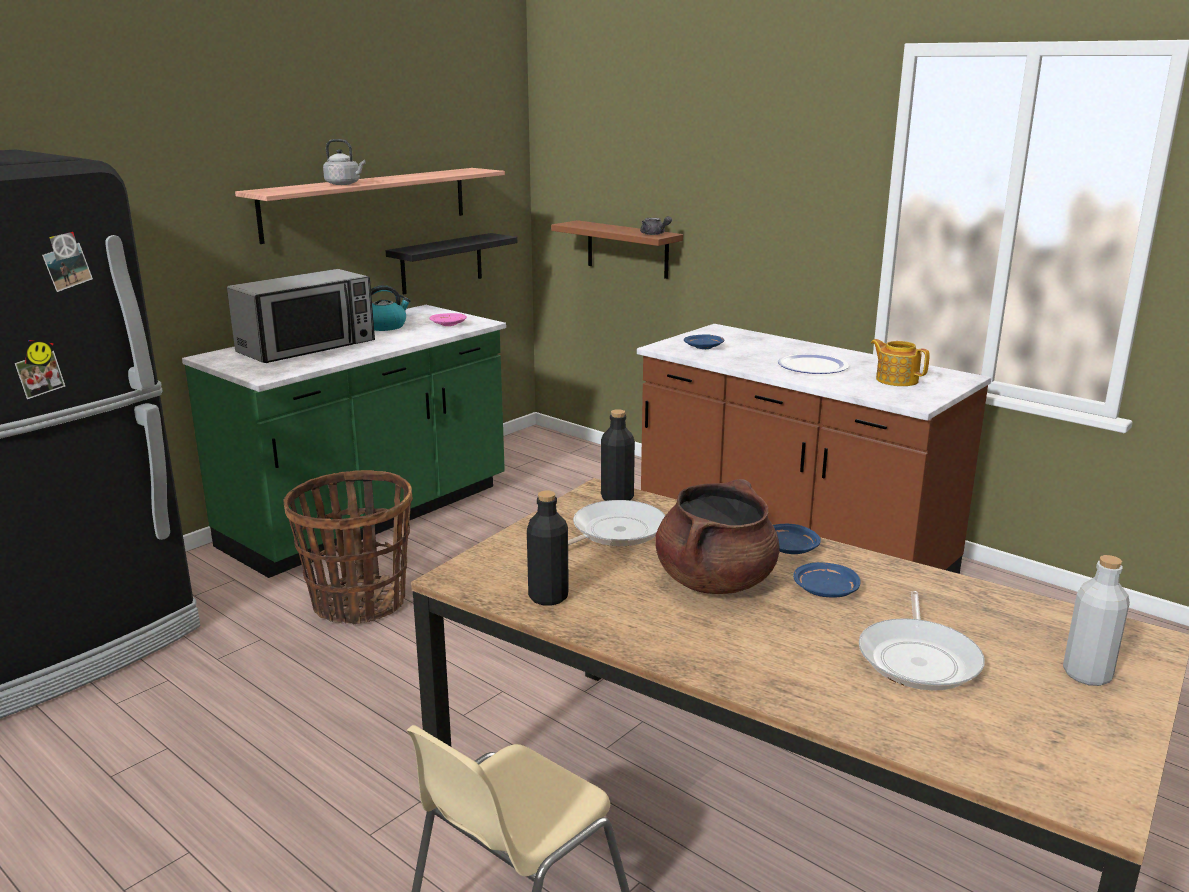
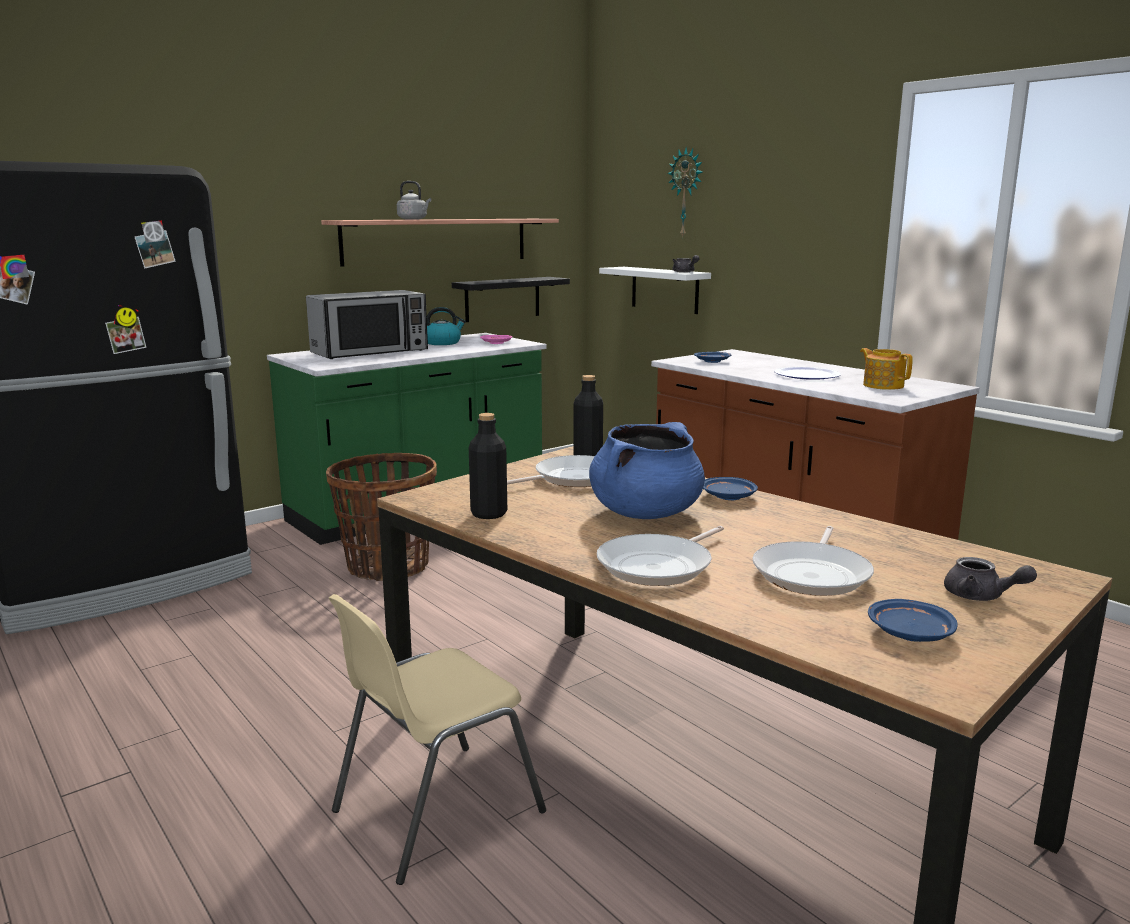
camera: 10 degrees right, 5 degrees down
brown shelf [551,220,683,279] -> white shelf [599,267,711,314]
brown cooking pot [655,479,780,594] -> blue cooking pot [589,422,705,519]
blue plate [793,562,861,598] -> blue plate moved to [868,599,958,642]
grey bottle [1063,555,1130,686] -> grey teapot [944,557,1037,601]
none -> frying pan [597,526,724,586]
none -> wall clock [668,148,702,239]

